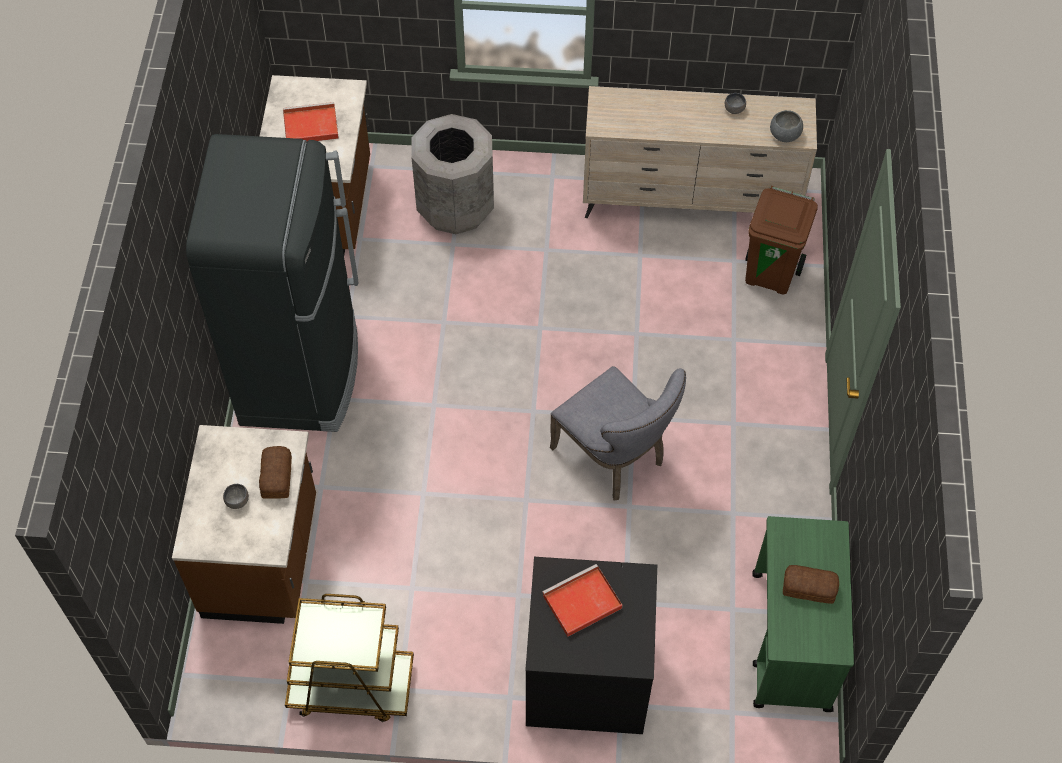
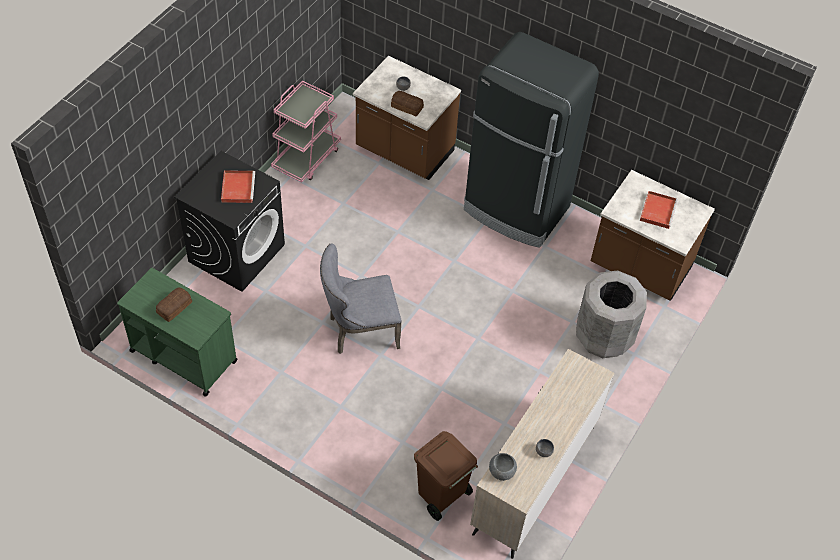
camera: 115 degrees right, 5 degrees down
brown cart [285,594,414,722] -> pink cart [271,80,341,183]

